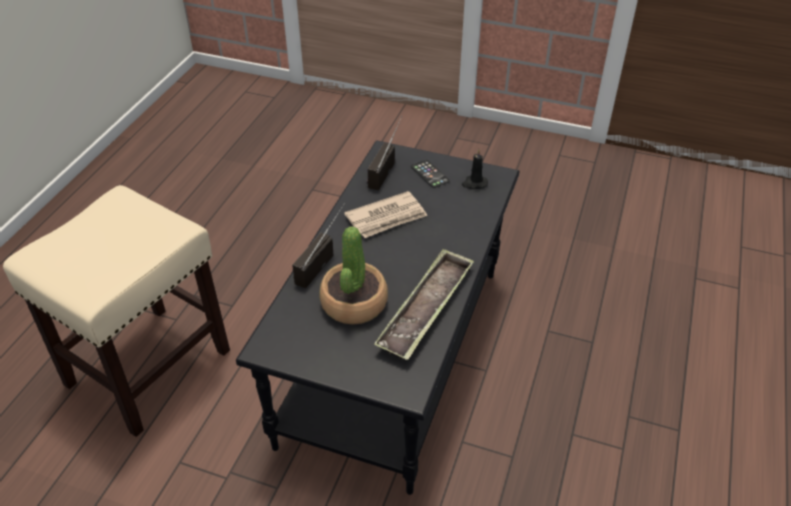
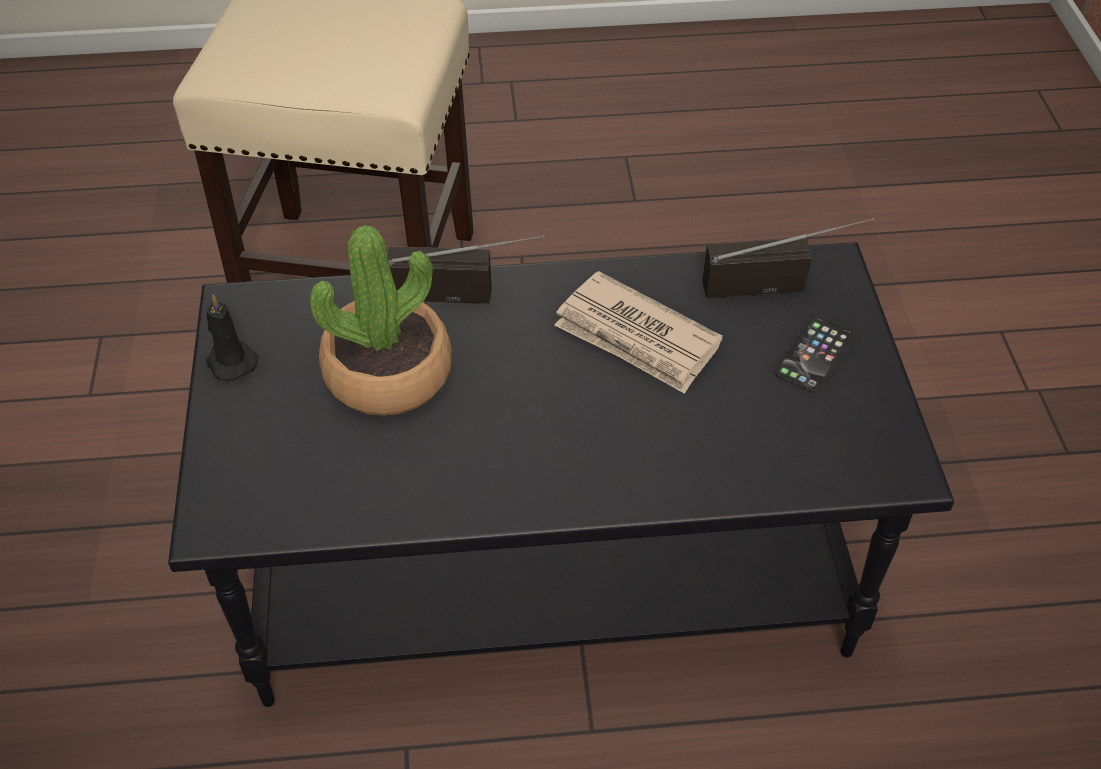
camera: 65 degrees right, 5 degrees up
tray [374,248,474,360] -> none
black candle [462,149,488,189] -> black candle moved to [206,295,258,381]

